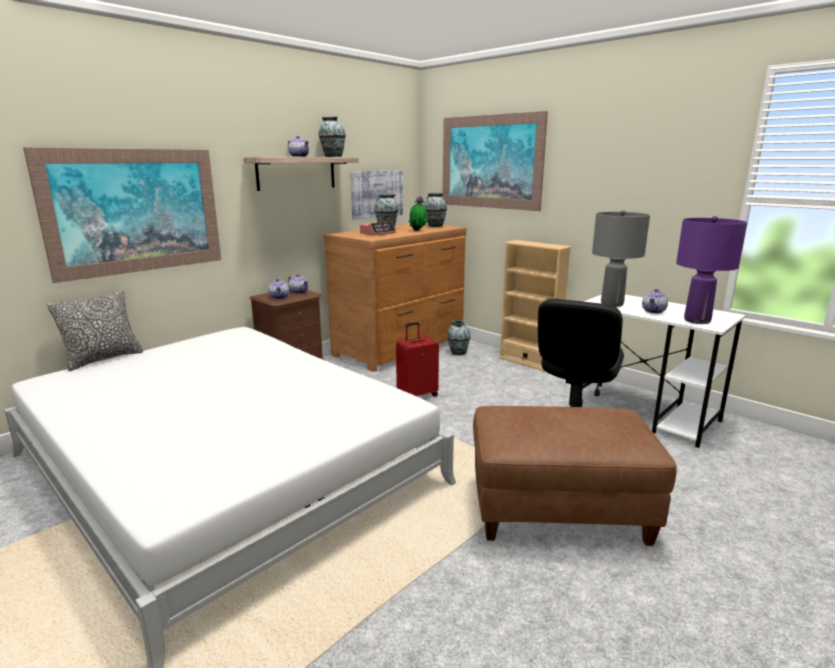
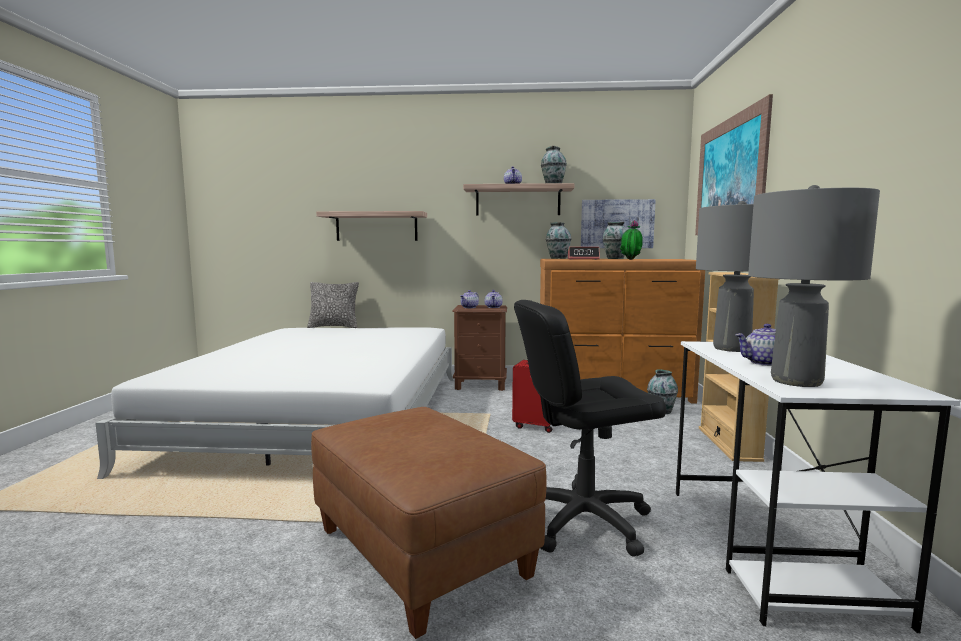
camera: 50 degrees right, 10 degrees down
picture [23,147,221,283] -> shelf [316,211,427,241]
vase [424,193,447,227] -> vase moved to [546,222,571,259]
purple table lamp [676,216,747,324] -> grey table lamp [748,185,880,387]

